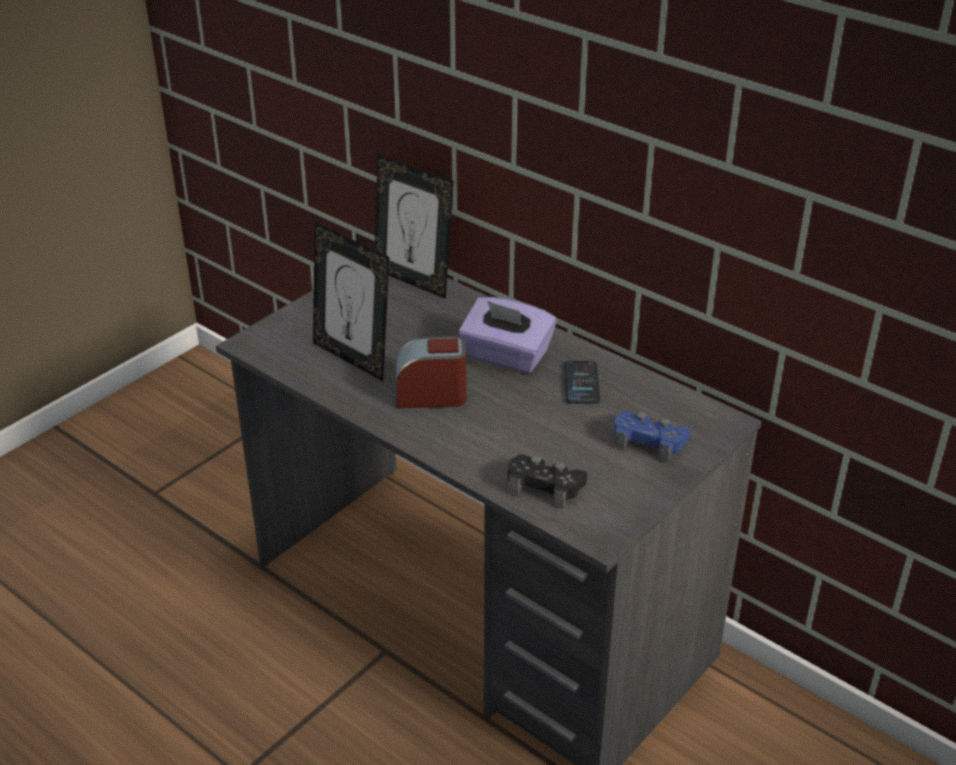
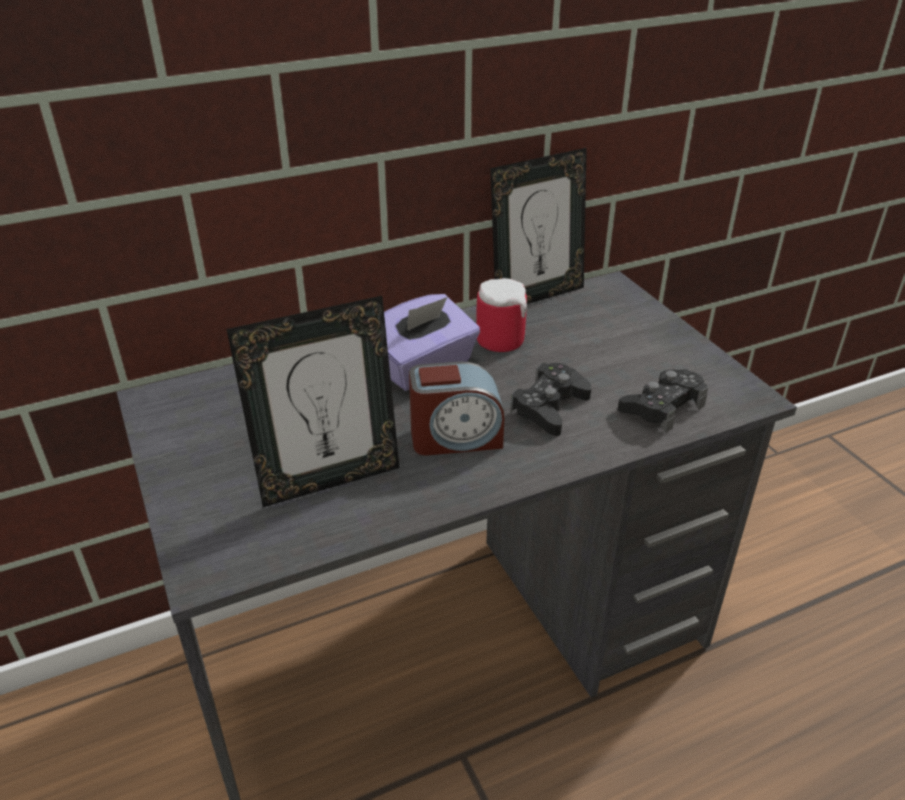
camera: 65 degrees left, 0 degrees up
picture frame [374,155,454,299] -> picture frame moved to [490,148,587,304]
alarm clock [396,336,467,408] -> alarm clock turned 120 degrees counterclockwise [409,361,505,455]
phone [564,361,600,404] -> mug [476,278,527,352]
blue game controller [614,411,690,463] -> none
none -> black game controller [510,363,592,436]

